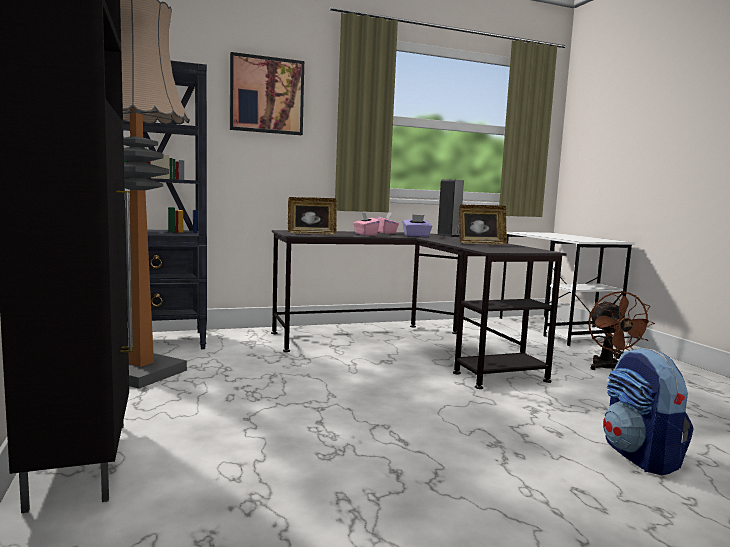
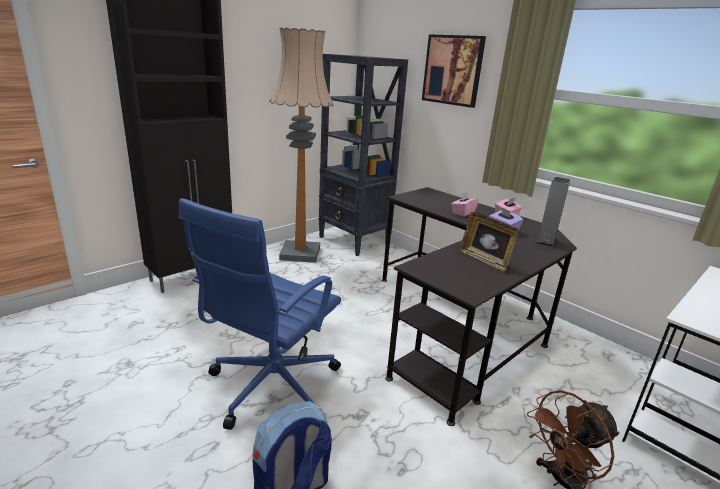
camera: 65 degrees right, 15 degrees up
picture frame [288,197,337,235] -> none
none -> blue office chair [178,198,341,430]

